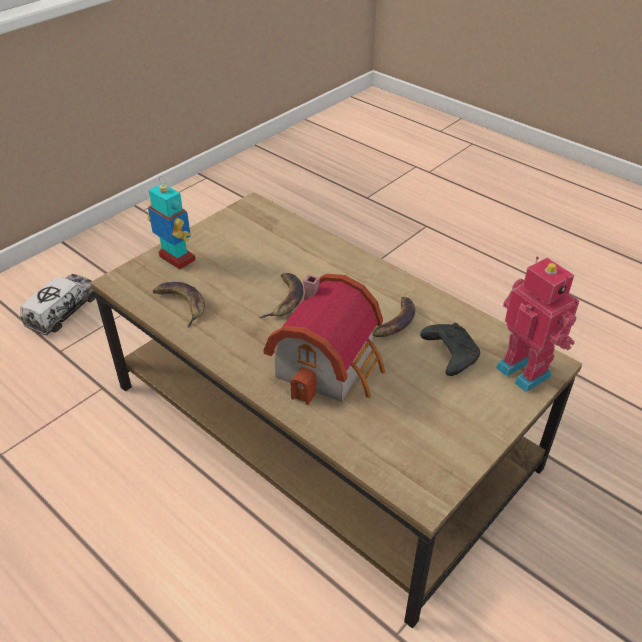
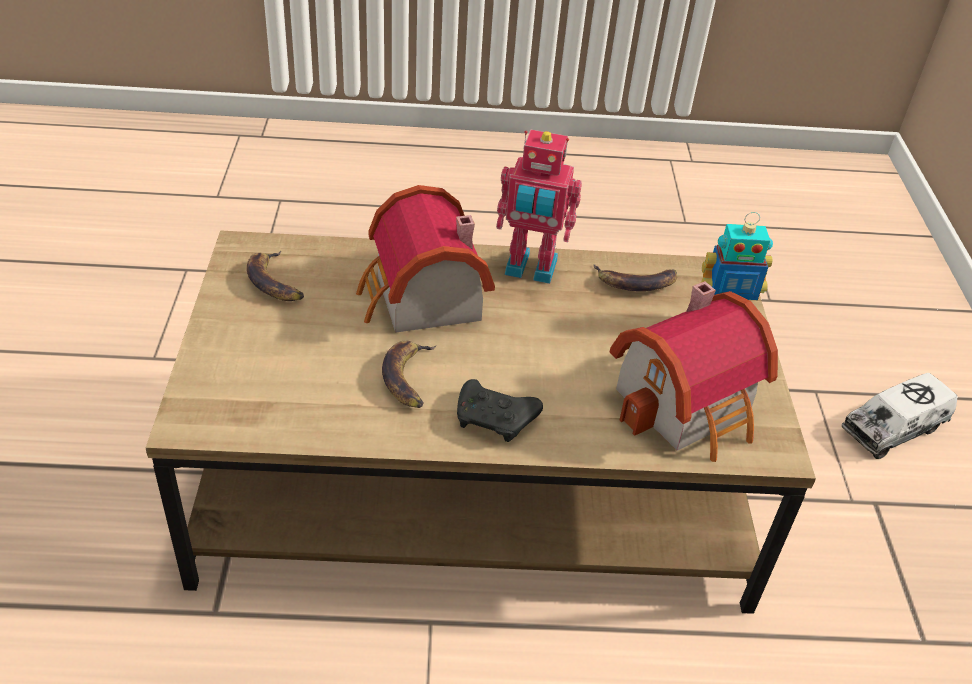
camera: 135 degrees right, 0 degrees up
toy truck [20,274,96,336] -> toy truck turned 75 degrees clockwise [842,373,957,459]
banana [260,273,304,318] -> banana moved to [247,251,304,301]
black game controller [420,323,480,376] -> black game controller moved to [457,379,543,442]
toy robot [496,256,579,392] -> toy robot moved to [496,130,582,284]
none -> toy house [610,281,778,462]

